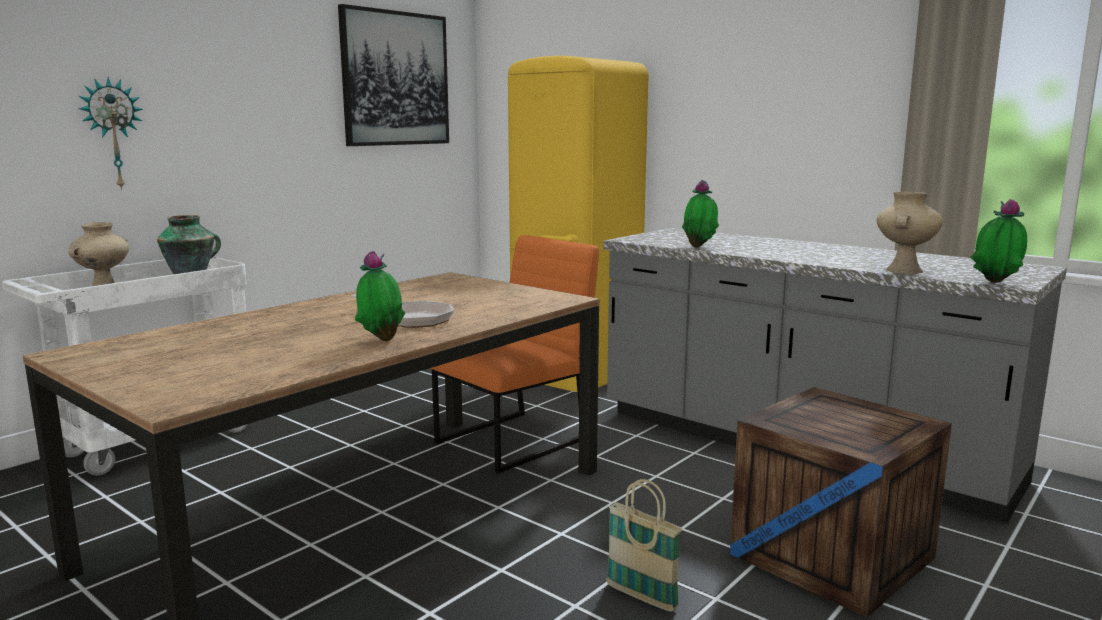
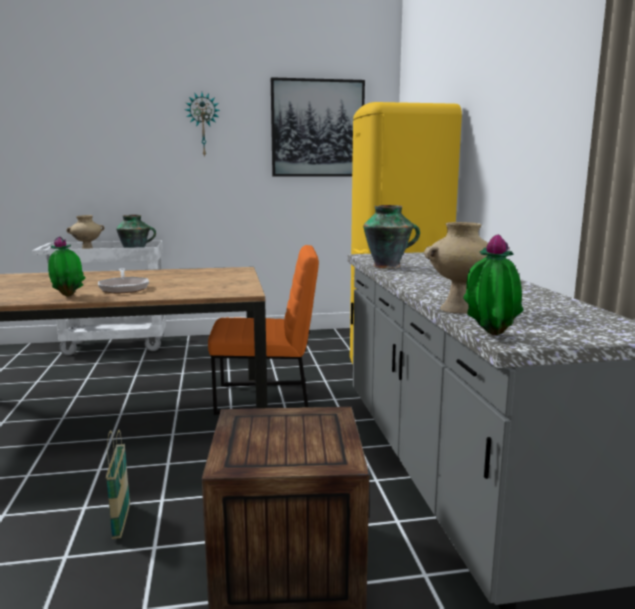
camera: 40 degrees right, 0 degrees up
wall clock [78,77,143,190] -> wall clock moved to [185,92,220,158]
potted plant [682,180,719,248] -> vase [363,205,420,269]

